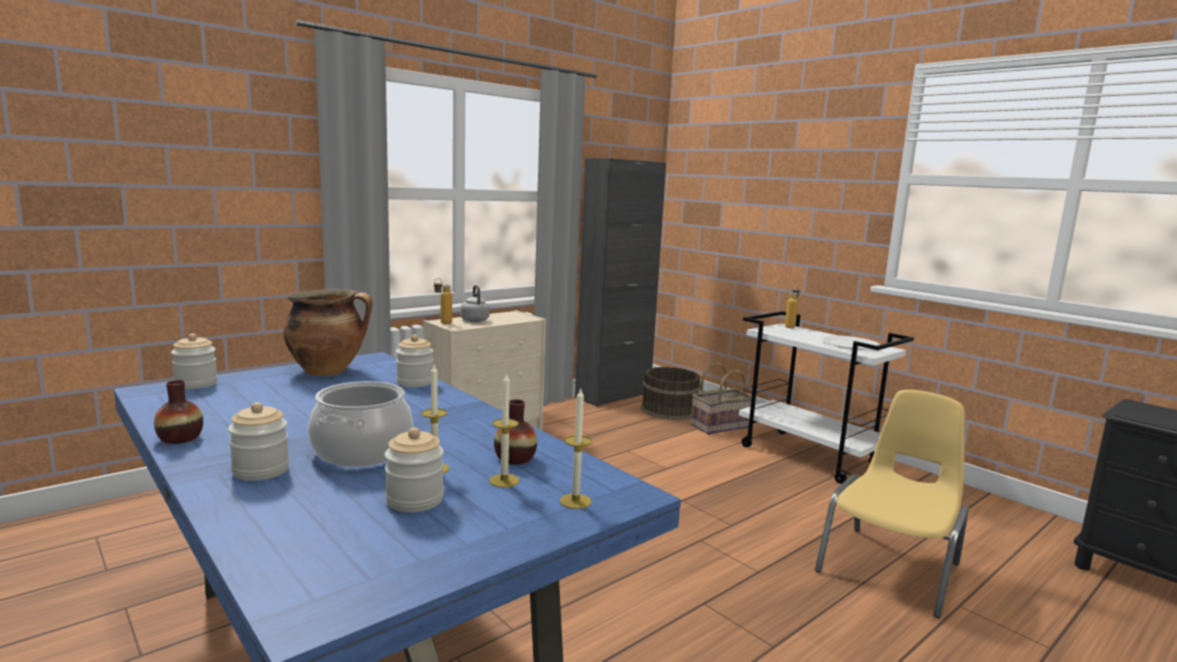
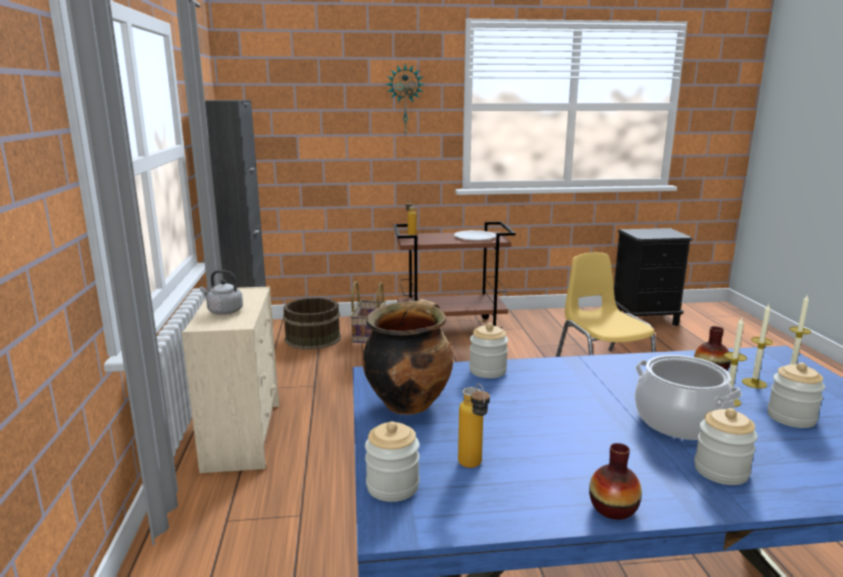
camera: 55 degrees left, 5 degrees up
bottle [434,278,452,324] -> bottle moved to [458,383,490,468]
white cart [739,311,914,484] -> brown cart [394,222,516,328]
none -> wall clock [386,63,425,137]

